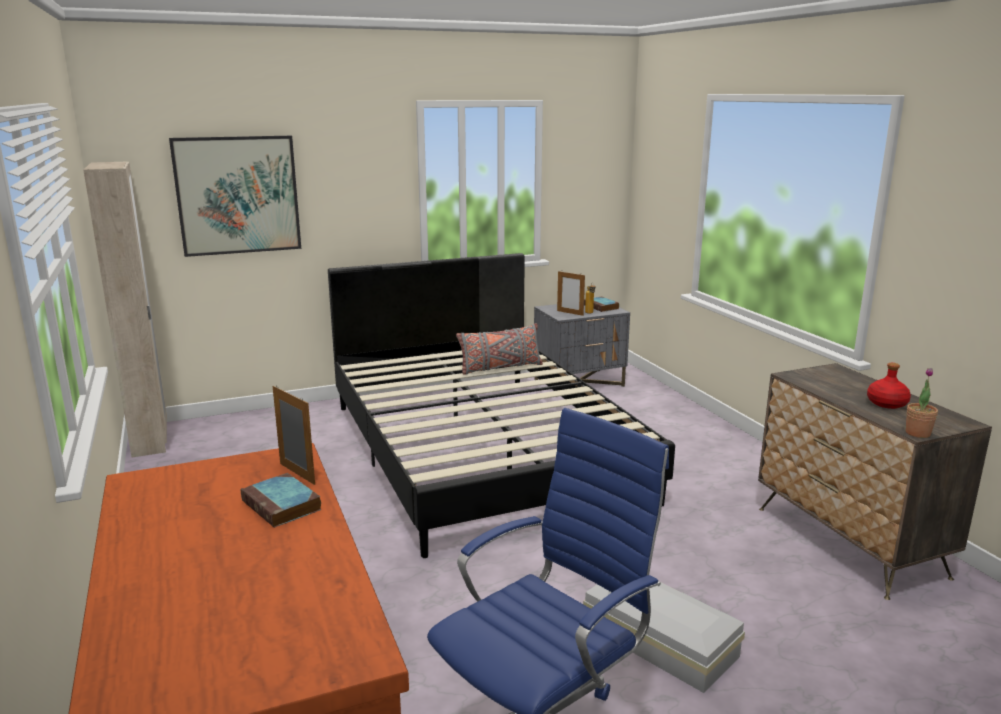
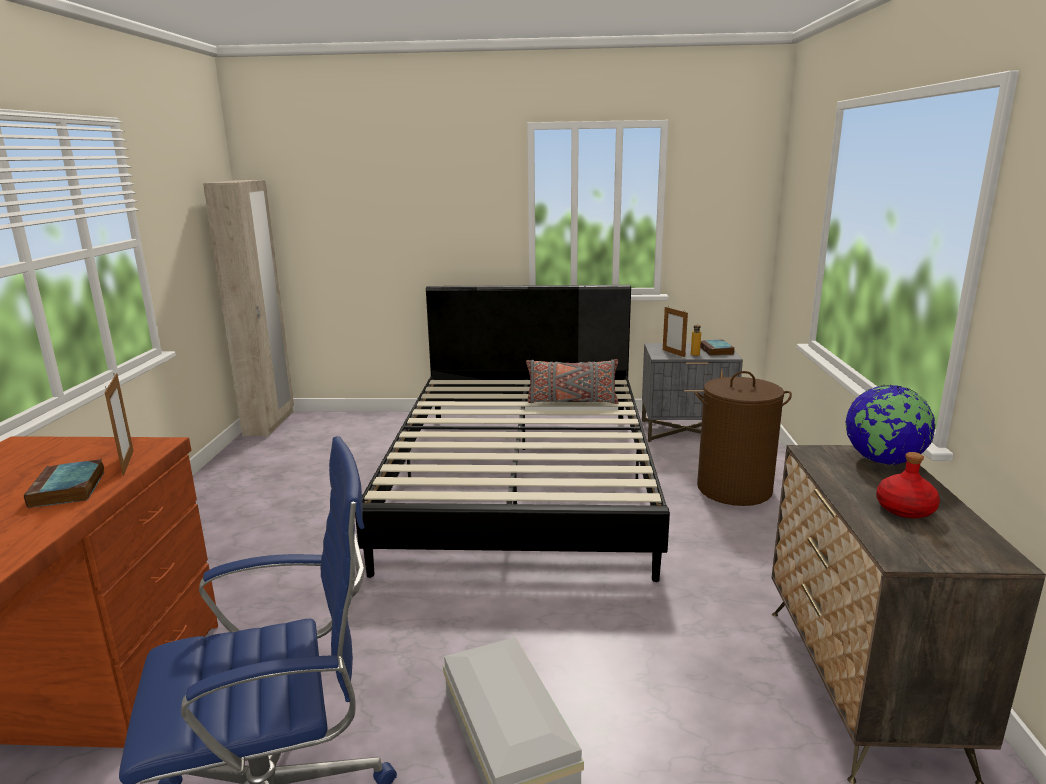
camera: 25 degrees right, 0 degrees up
picture [169,136,301,257] -> none
potted plant [906,368,938,438] -> none
none -> brown laundry basket [695,371,792,506]
none -> globe [845,385,935,465]

